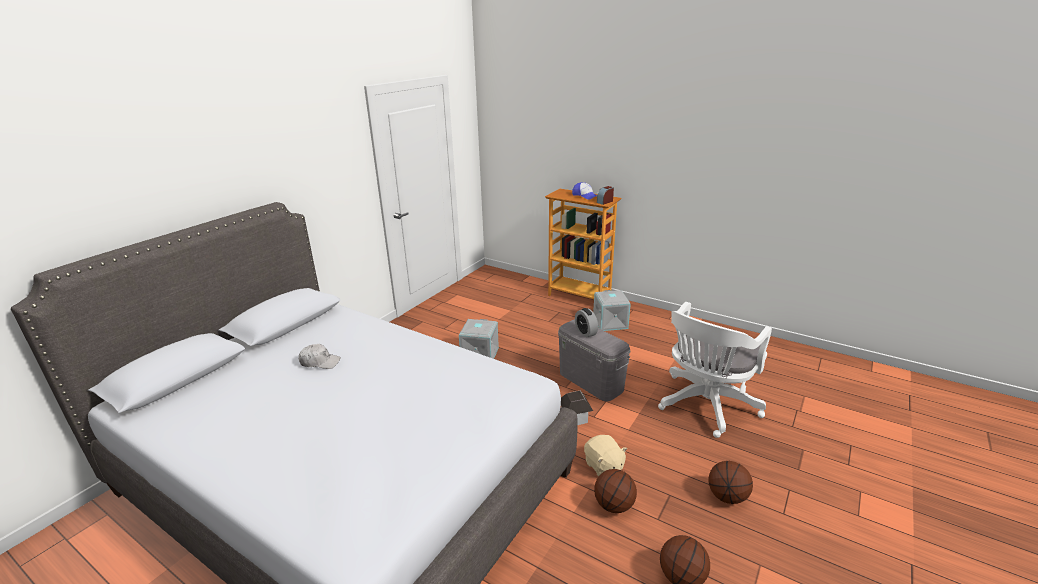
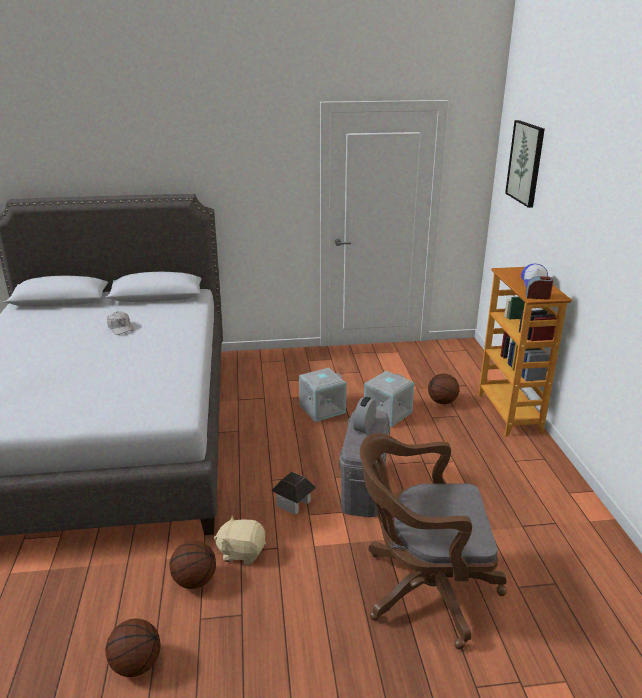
camera: 50 degrees right, 0 degrees up
beige plush toy [584,435,627,477] -> beige plush toy turned 75 degrees clockwise [214,516,266,564]
grey storage box [593,290,631,331] -> grey storage box moved to [364,371,414,427]
white office chair [658,302,772,438] -> brown office chair [360,433,507,650]
basketball [708,461,753,504] -> basketball moved to [428,373,460,404]
none -> picture [505,120,545,208]

